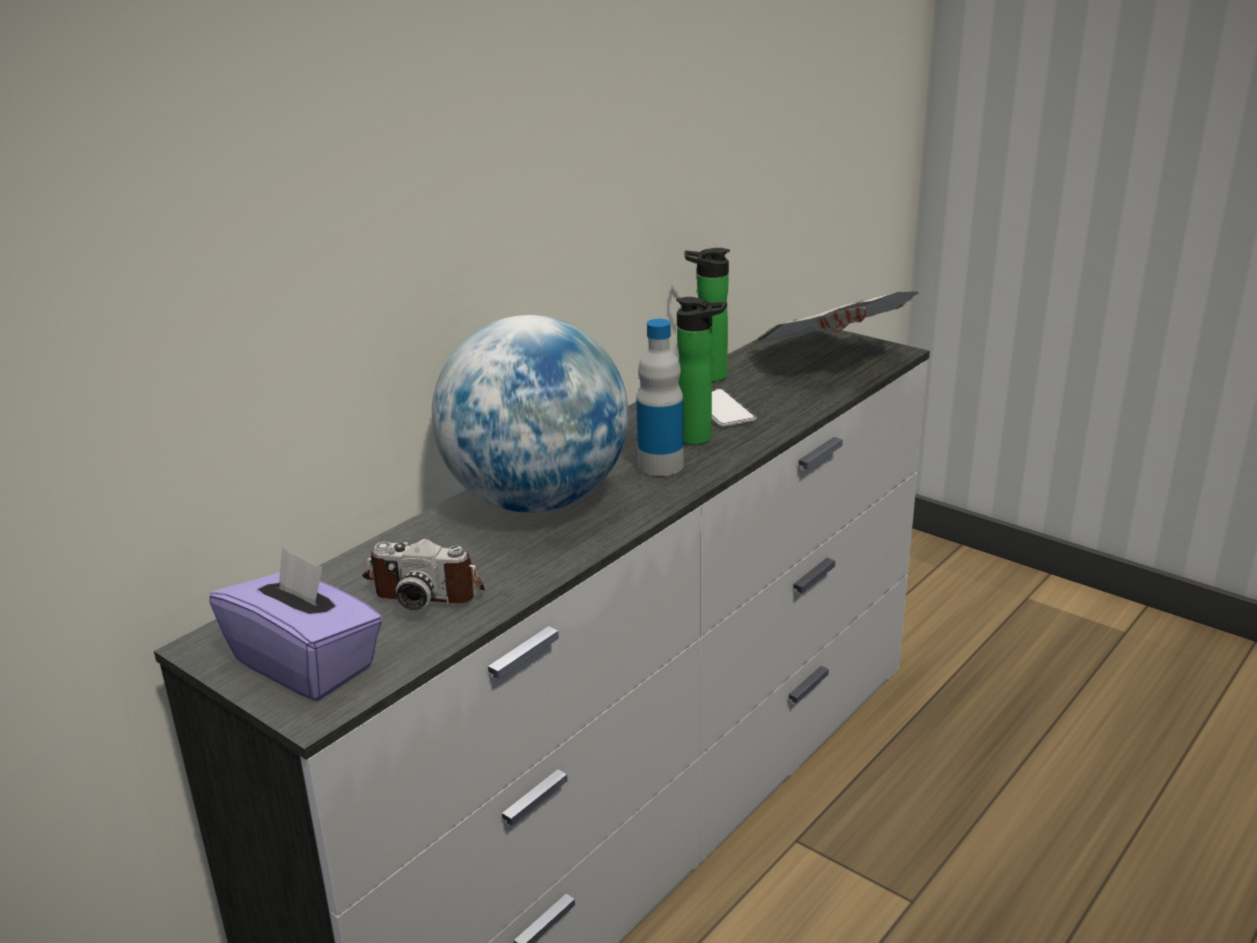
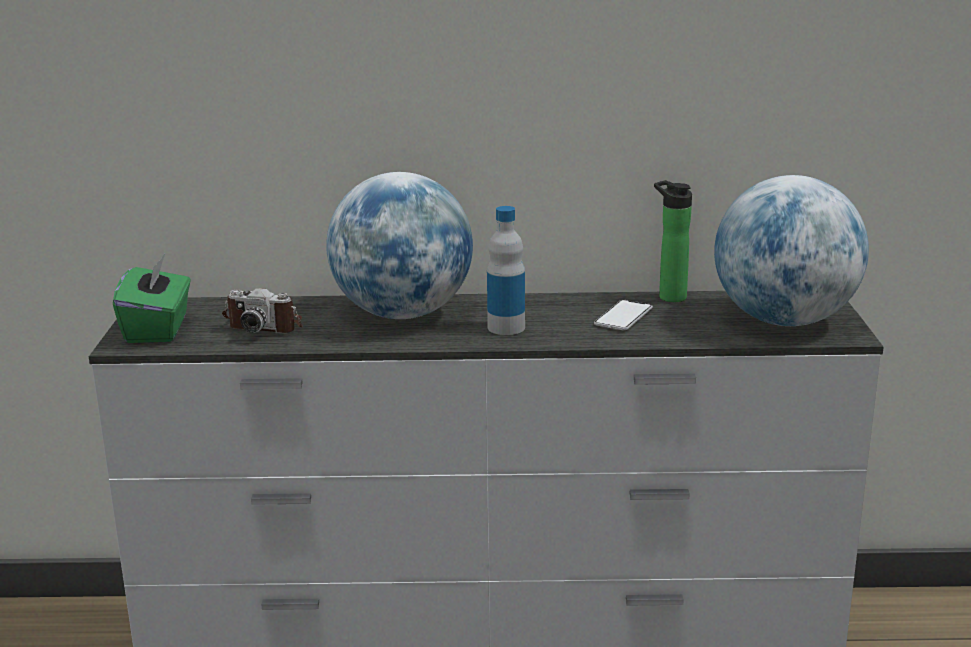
camera: 50 degrees right, 5 degrees down
purple tissue box [209,546,383,701] -> green tissue box [113,254,191,343]
camera [362,539,485,610] -> camera turned 45 degrees counterclockwise [222,288,303,333]
bottle [676,297,727,445] -> none
newspaper [752,291,919,343] -> globe [714,175,869,326]

